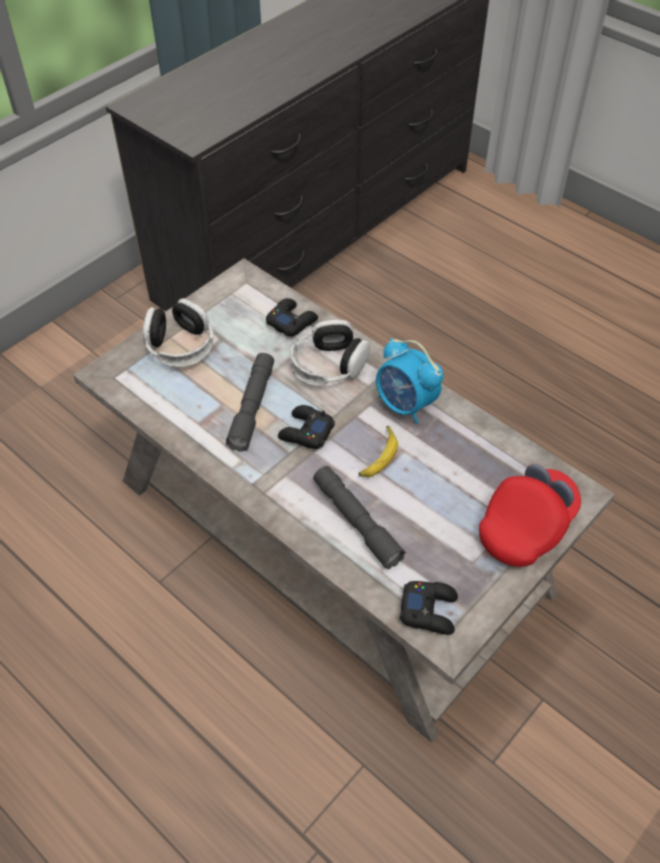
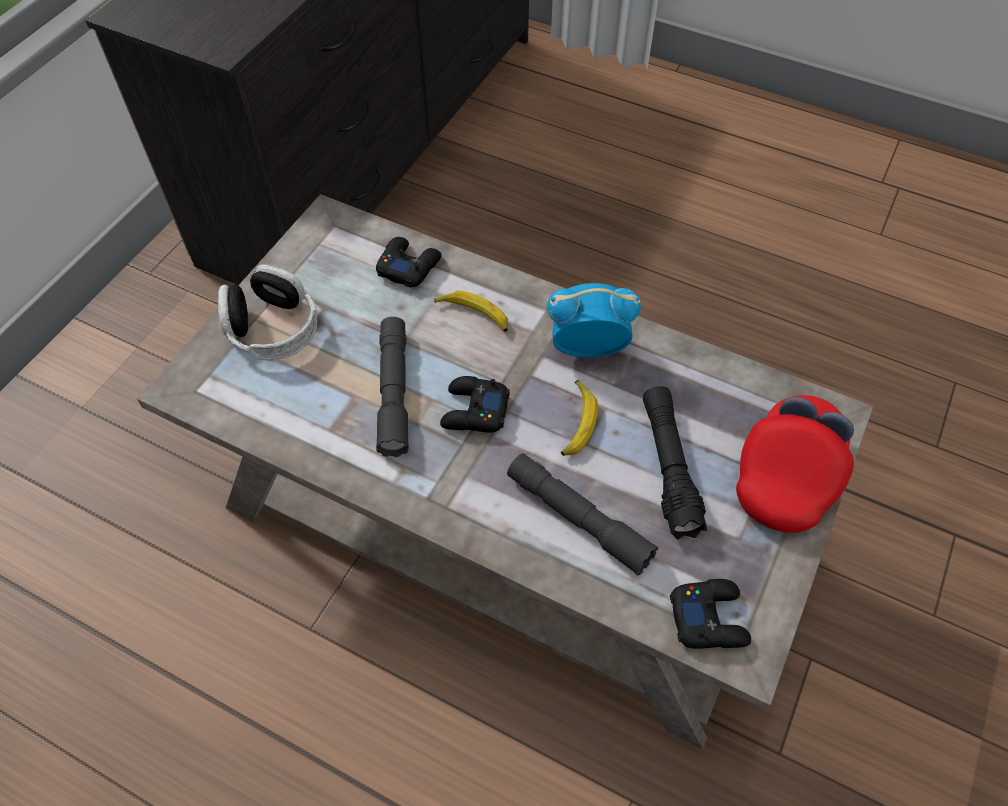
camera: 15 degrees left, 5 degrees up
headphones [290,320,370,387] -> banana [434,291,508,332]
alarm clock [376,338,444,424] -> alarm clock turned 150 degrees clockwise [547,283,641,357]
none -> black flashlight [643,386,707,540]

